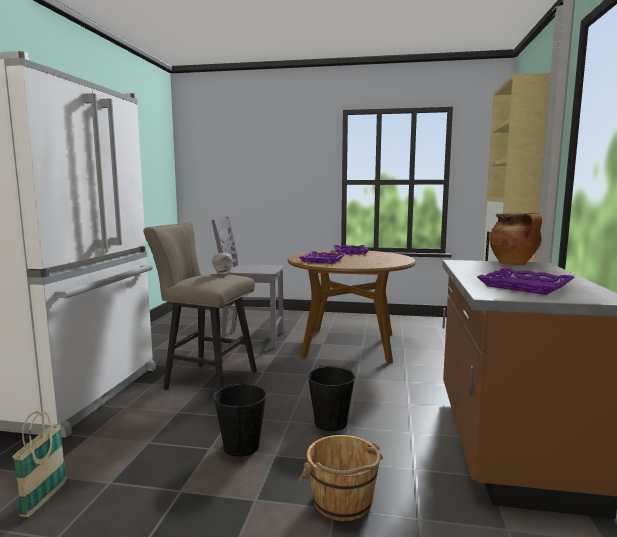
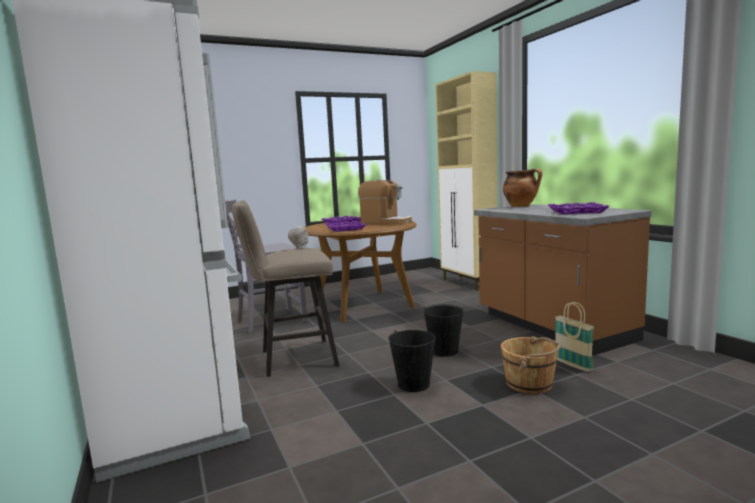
camera: 35 degrees left, 0 degrees up
basket [12,411,67,517] -> basket moved to [555,302,594,372]
none -> coffee machine [358,179,412,225]

